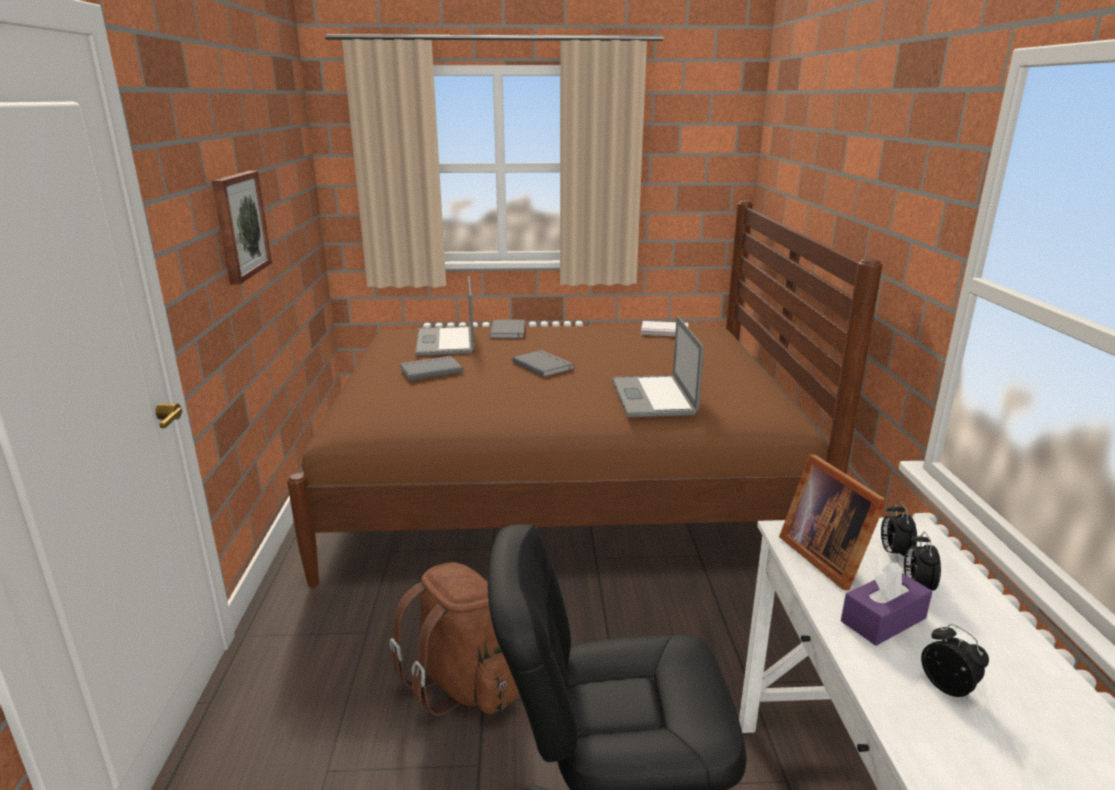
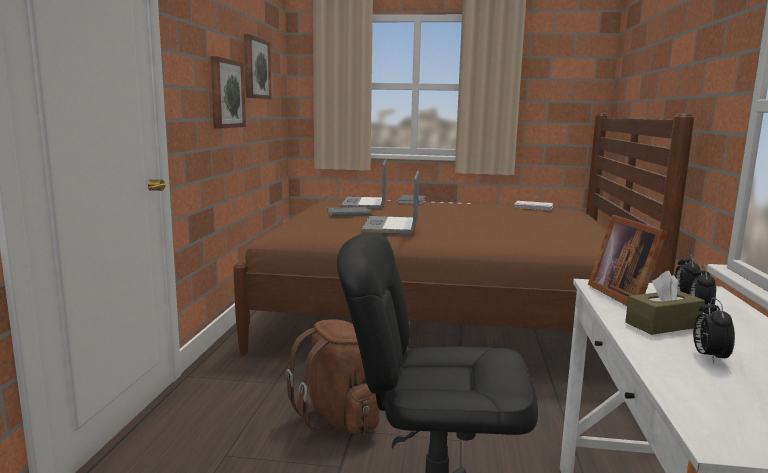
camera: 10 degrees right, 10 degrees down
grey book [512,350,574,377] -> none
laptop [612,316,704,417] -> laptop moved to [360,171,419,234]
purple tissue box [841,561,932,646] -> brown tissue box [625,271,705,335]
alarm clock [921,624,989,699] -> alarm clock turned 150 degrees counterclockwise [693,298,735,364]
none -> picture [244,34,272,99]

